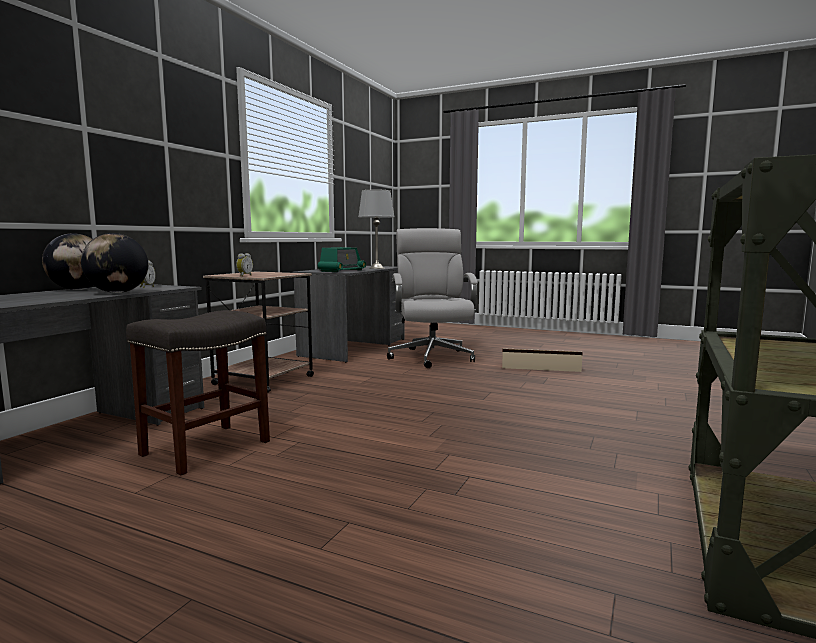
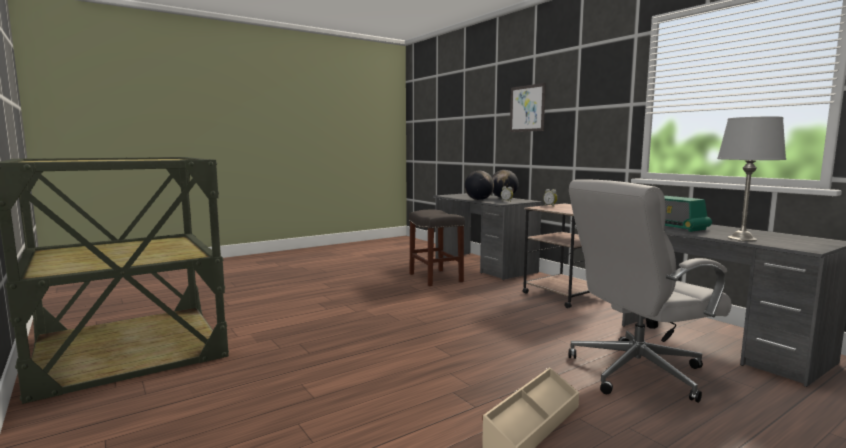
camera: 120 degrees right, 0 degrees up
grey office chair [387,228,478,368] -> grey office chair turned 135 degrees clockwise [569,179,732,403]
none -> picture [510,83,546,132]

